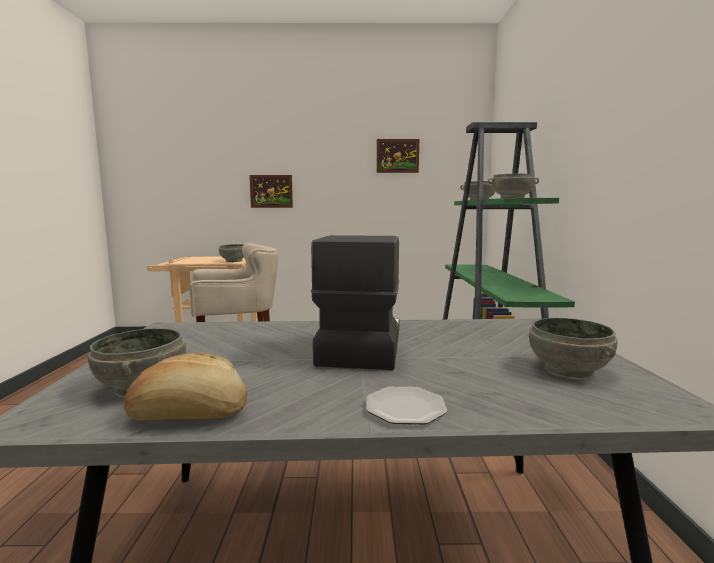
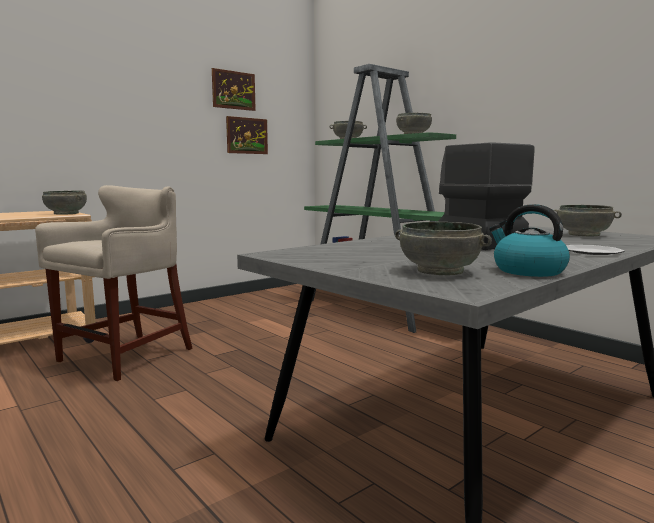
camera: 40 degrees left, 0 degrees up
bread [124,352,247,420] -> kettle [489,204,570,277]
picture [249,175,293,208] -> picture moved to [226,116,268,154]

